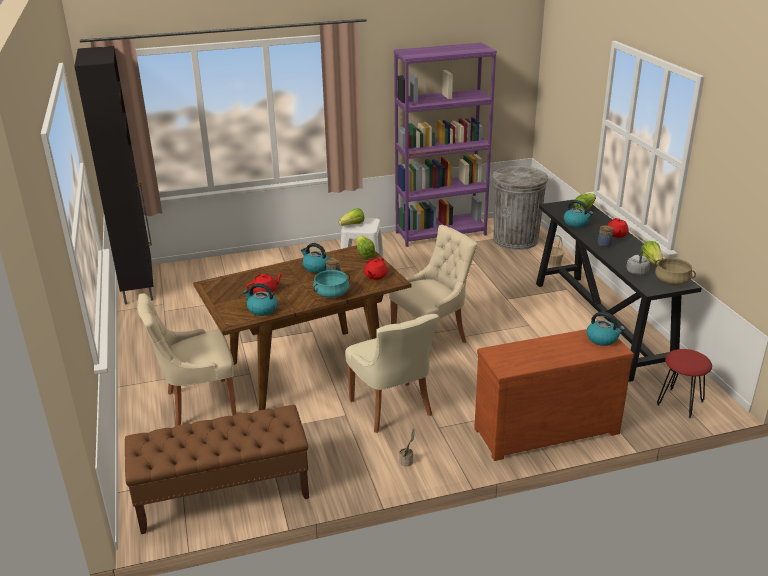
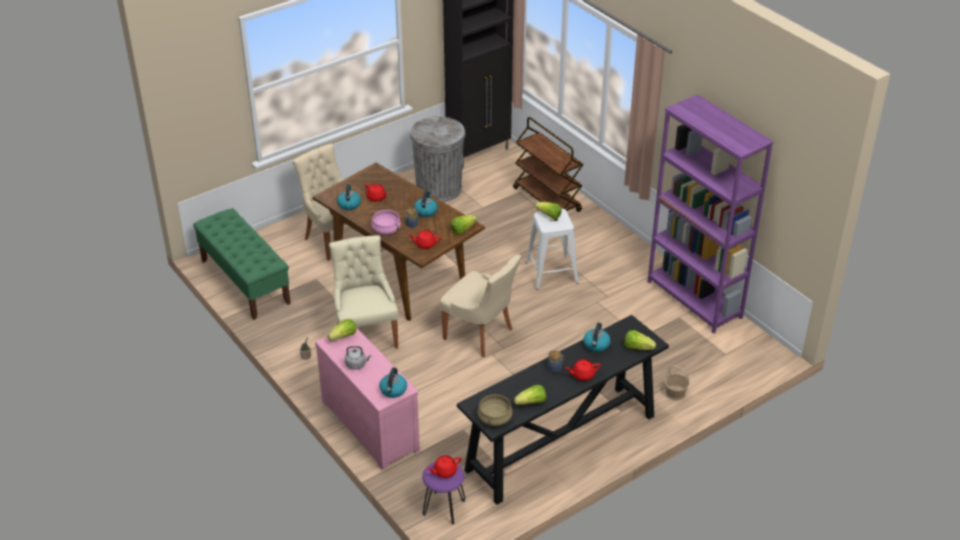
camera: 70 degrees right, 10 degrees up
brown bench [125,405,309,534] -> green bench [193,208,291,320]
turquoise cooking pot [313,270,350,298] -> pink cooking pot [371,210,401,235]
beige chair [345,314,439,433] -> beige chair turned 120 degrees clockwise [329,235,398,349]
brown dresser [474,329,634,461] -> pink dresser [315,328,420,470]
grey trash can [493,166,548,250] -> grey trash can moved to [410,116,465,202]
grey kettle [626,246,650,275] -> grey kettle moved to [345,346,371,370]
red stool [657,349,712,418] -> purple stool [422,461,465,524]
none -> lettuce [328,319,356,341]
none -> red teapot [427,455,461,478]
none -> brown cart [513,117,583,221]

